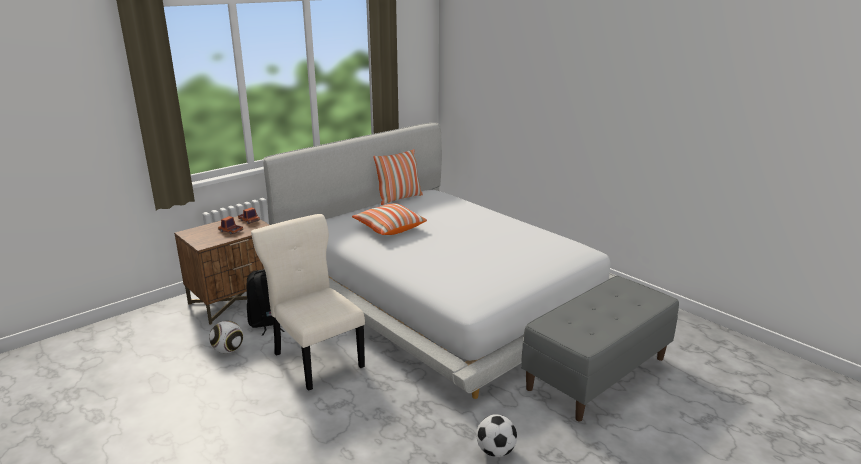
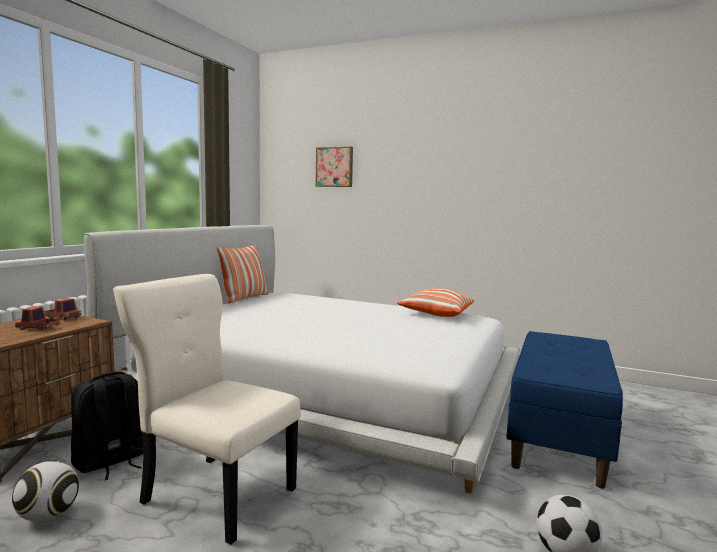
camera: 25 degrees left, 15 degrees down
pillow [352,203,427,235] -> pillow moved to [397,288,474,317]
grey bench [521,276,679,421] -> blue bench [506,331,623,489]
none -> picture [316,146,353,187]

